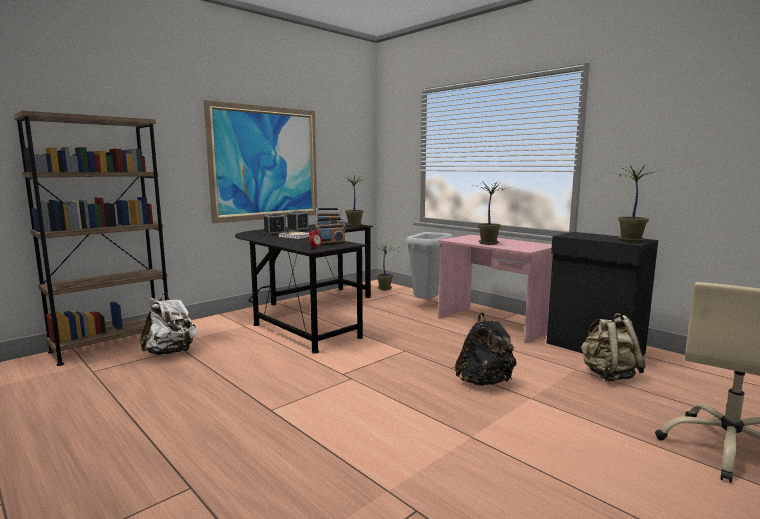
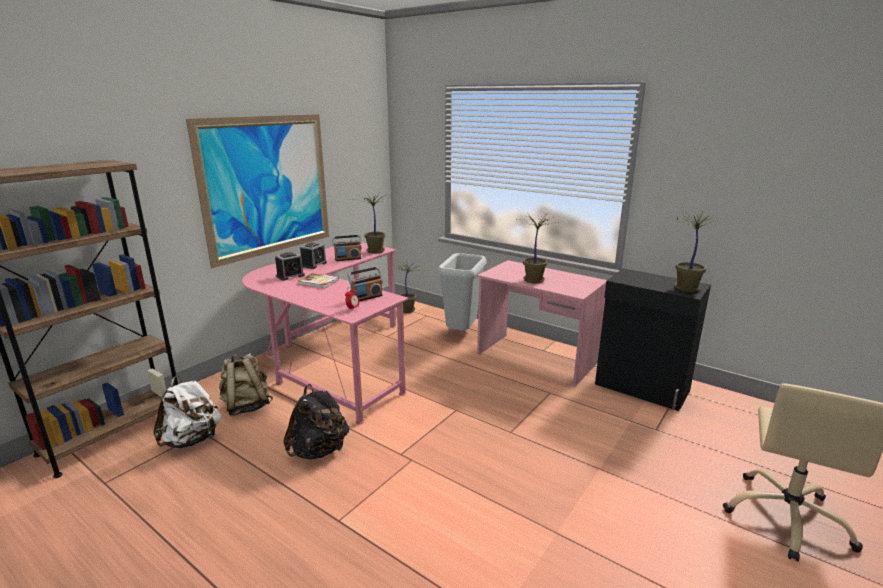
camera: 10 degrees left, 10 degrees up
black desk [235,222,373,354] -> pink desk [242,242,409,424]
black backpack [455,312,517,386] -> black backpack moved to [283,384,349,460]
beige backpack [580,313,645,381] -> beige backpack moved to [219,353,273,416]

